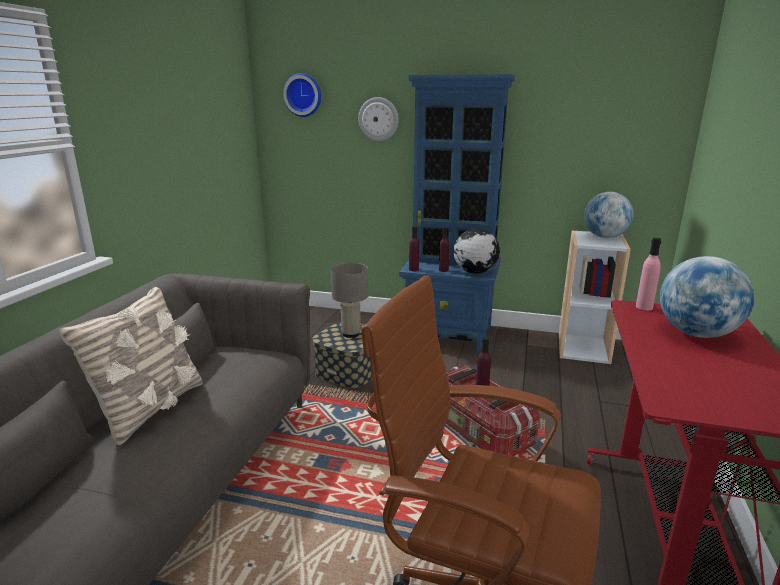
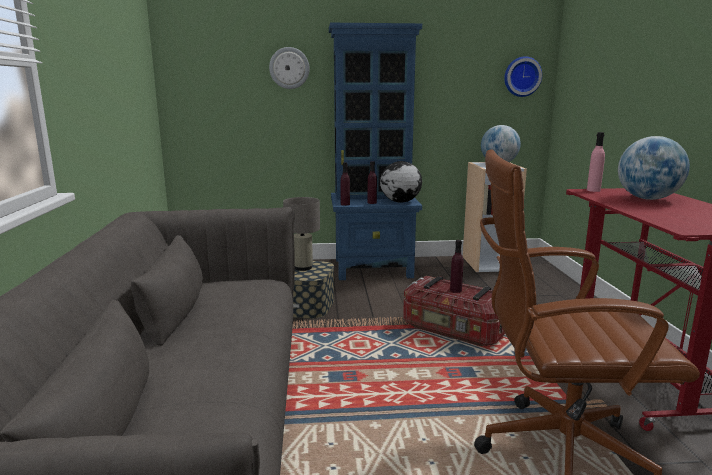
camera: 20 degrees left, 5 degrees down
beige pillow [59,287,203,445] -> none
wall clock [283,73,321,117] -> wall clock moved to [504,56,542,97]

